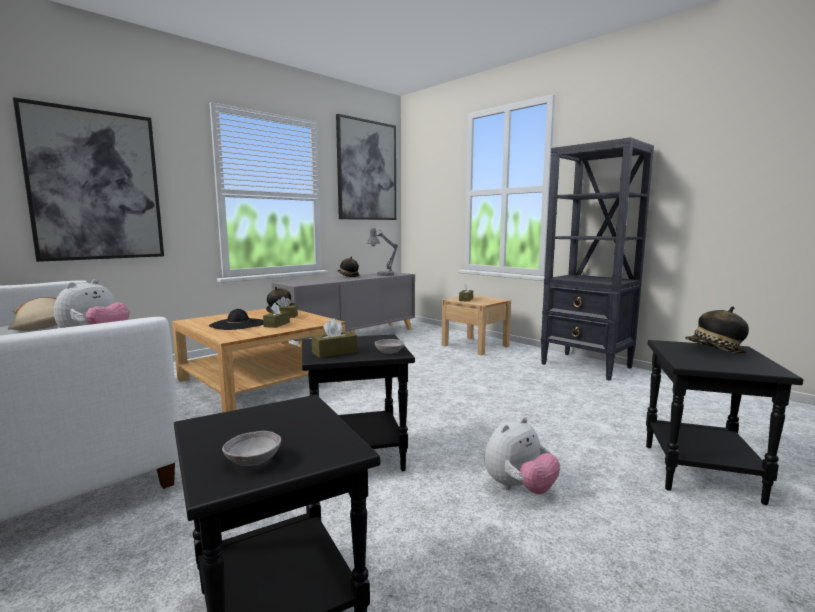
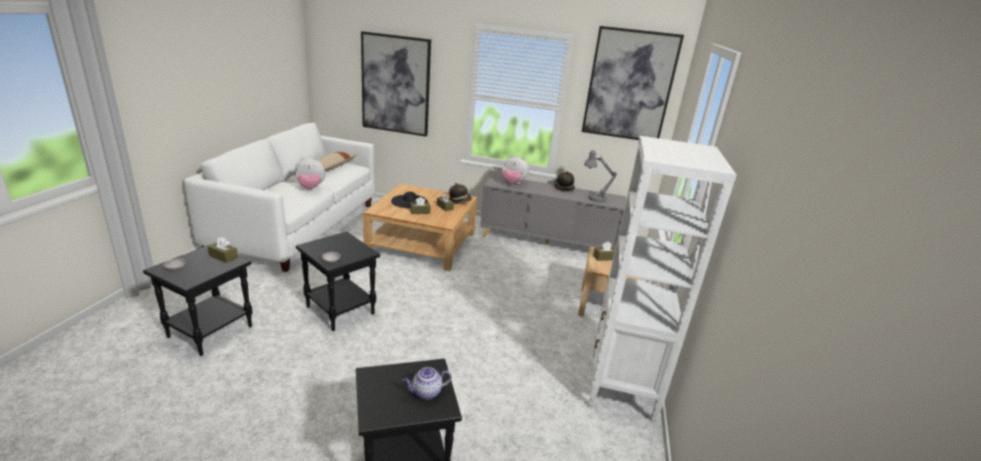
camera: 55 degrees right, 15 degrees up
brown tissue box [312,318,357,358] -> brown tissue box moved to [207,237,238,263]
plush toy [484,417,560,494] -> plush toy moved to [502,155,529,184]
black bookcase [541,137,654,381] -> white bookcase [589,136,737,423]
hat [685,307,749,353] -> teapot [403,367,451,400]

